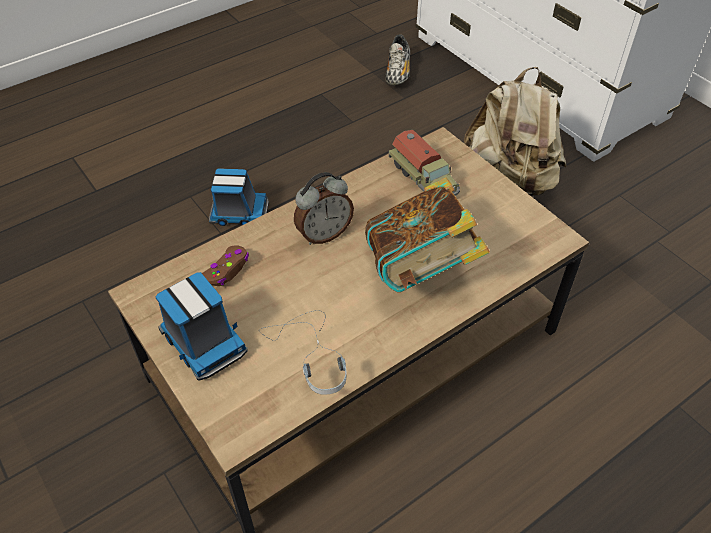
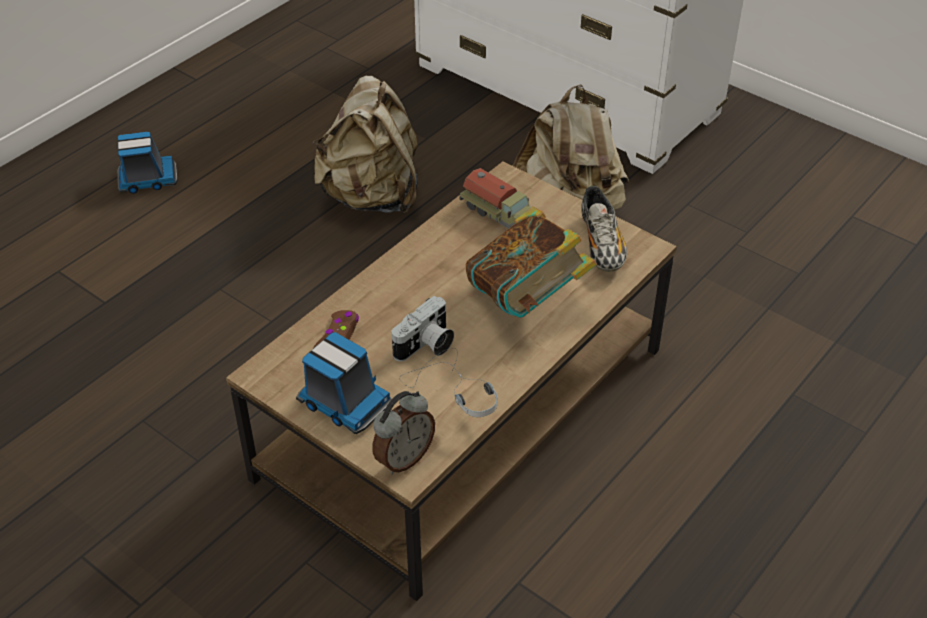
camera: 15 degrees left, 5 degrees down
toy truck [209,168,269,226] -> toy truck moved to [117,132,178,194]
alarm clock [294,172,354,245] -> alarm clock moved to [372,391,435,474]
shoe [385,34,410,85] -> shoe moved to [581,186,627,272]
none -> beige backpack [313,76,418,214]
none -> camera [392,296,454,361]

